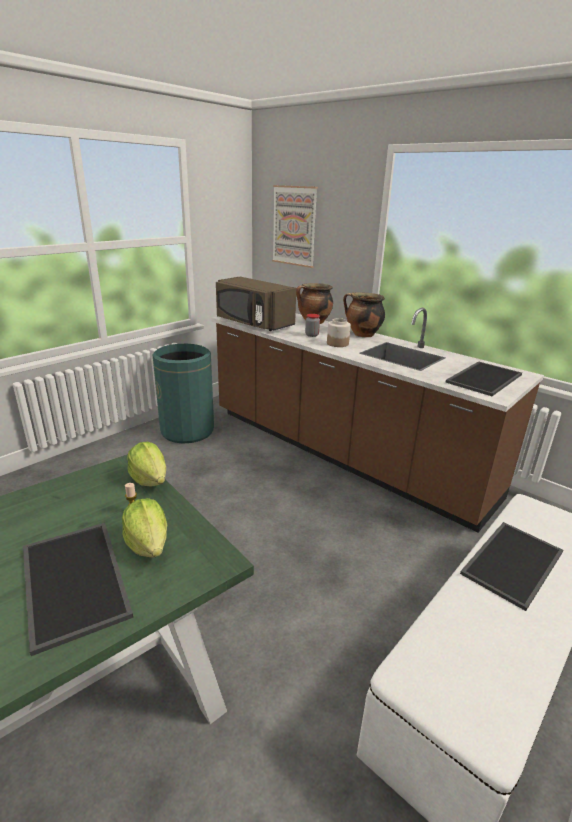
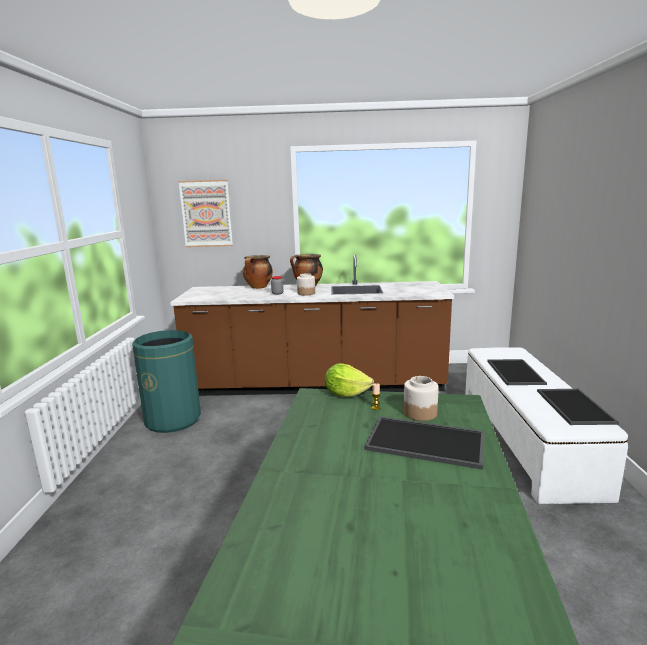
camera: 40 degrees left, 10 degrees down
lettuce [122,498,167,557] -> jar [404,376,439,421]
brown microwave [216,277,296,331] -> none
tray [445,361,522,396] -> tray moved to [537,389,619,425]

